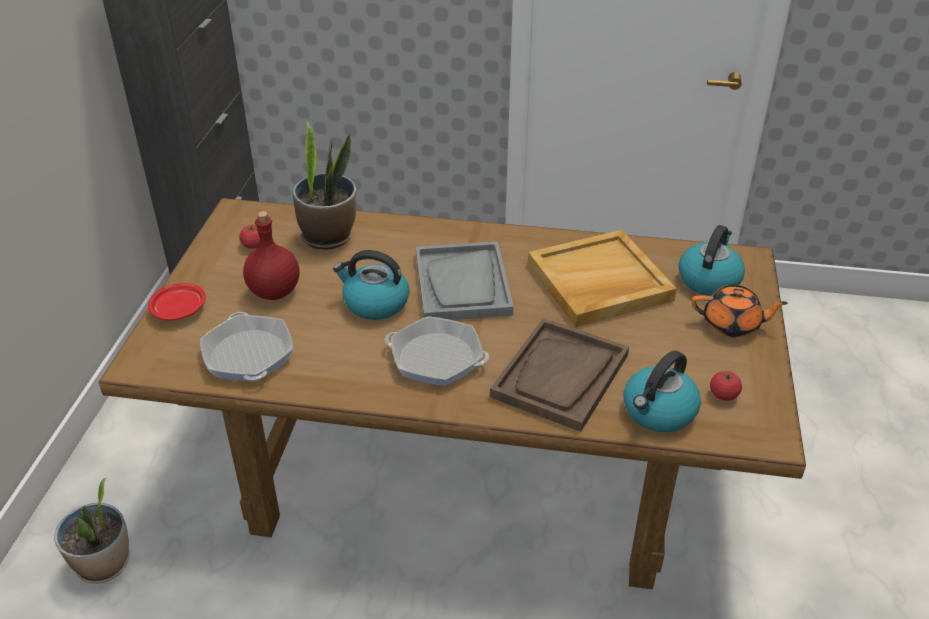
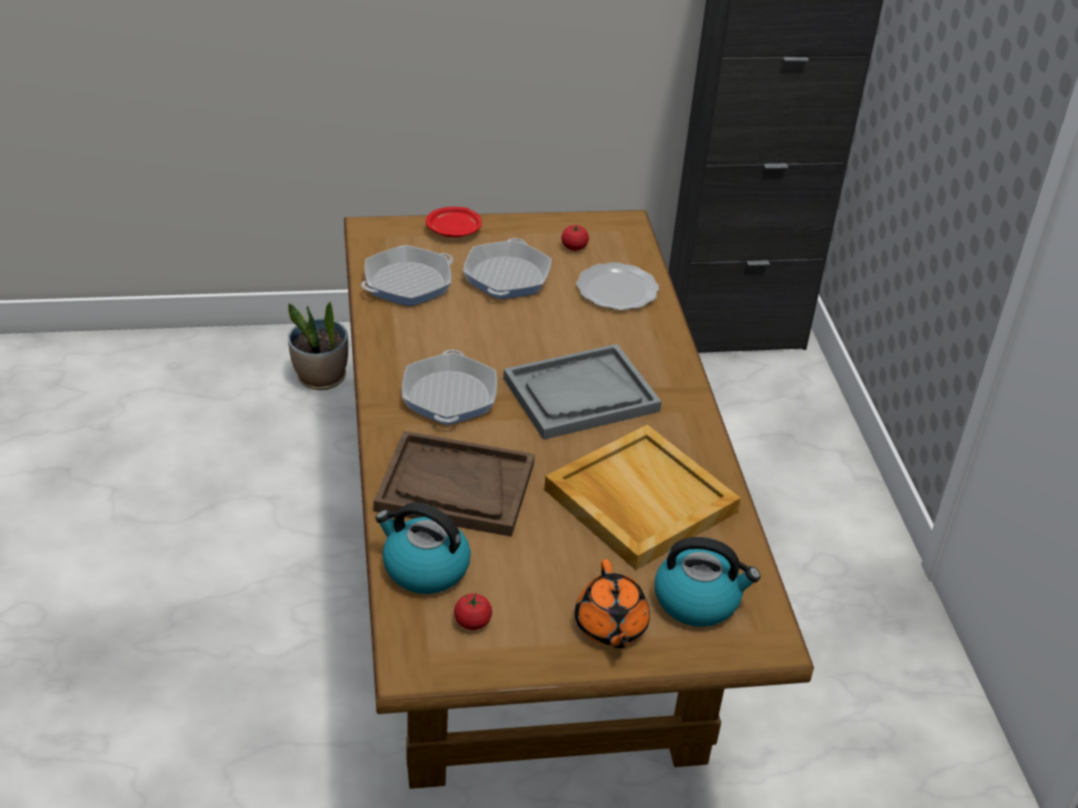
camera: 70 degrees right, 0 degrees up
red bottle [243,211,300,300] -> frying pan [463,238,552,299]
potted plant [293,121,356,250] -> plate [576,262,659,310]
kettle [333,250,409,320] -> none

